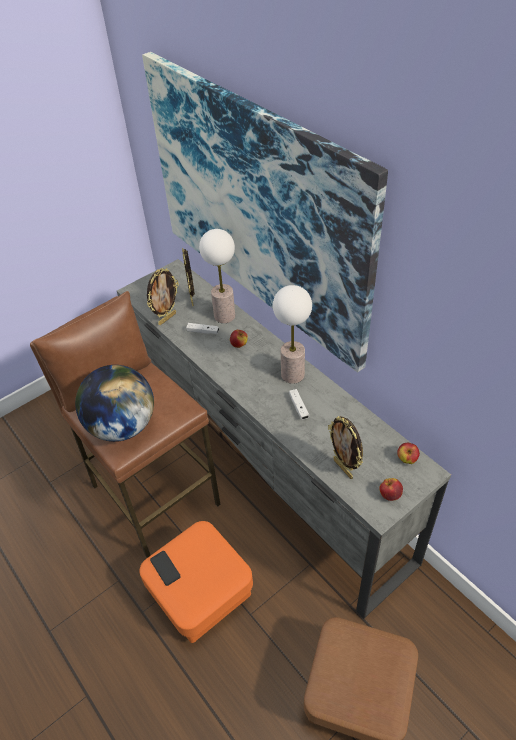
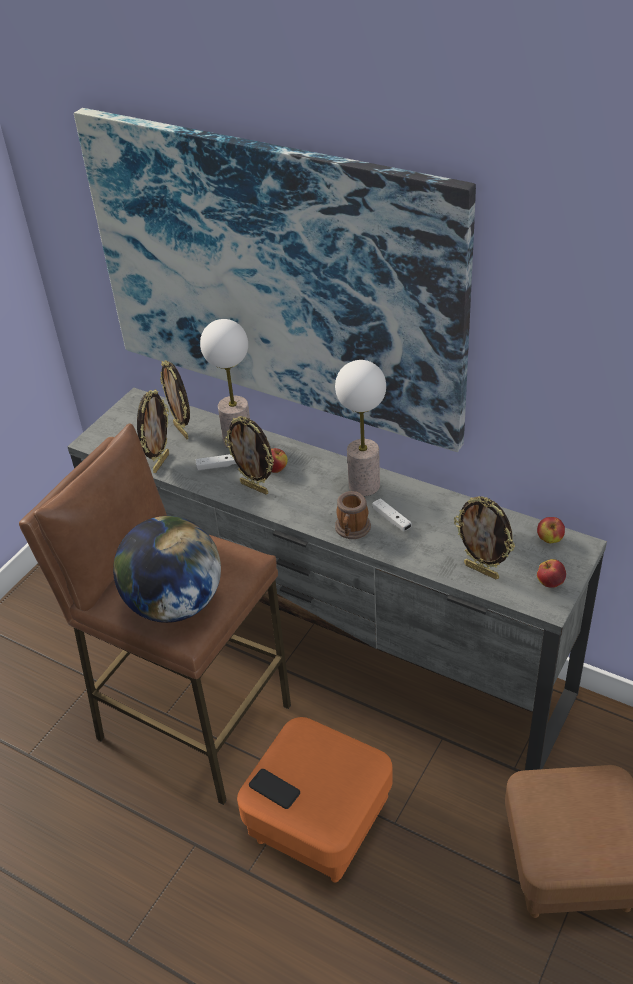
camera: 20 degrees left, 5 degrees down
none -> picture frame [224,416,274,494]
none -> mug [335,491,371,539]

